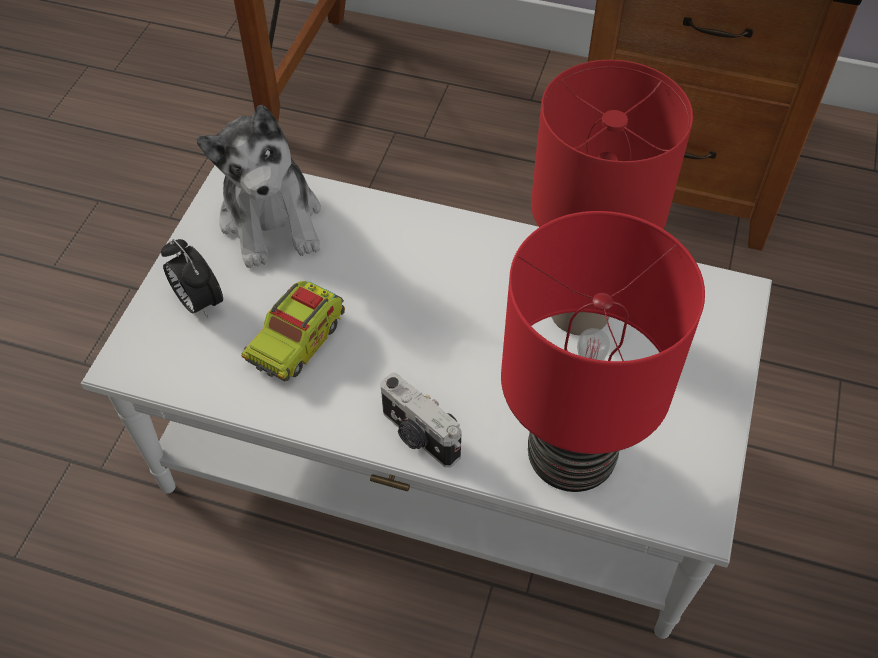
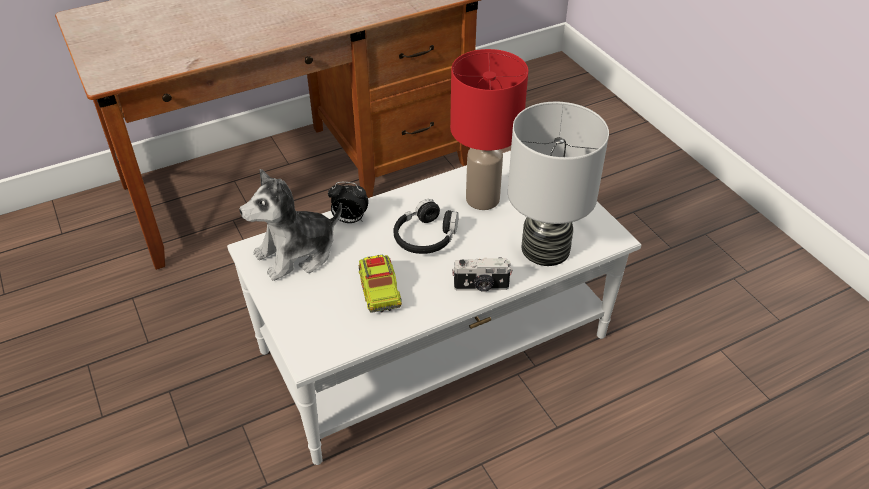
camera: 45 degrees left, 10 degrees down
alarm clock [161,239,223,318] -> alarm clock moved to [328,182,369,223]
plush toy [196,105,321,268] -> plush toy turned 120 degrees clockwise [239,169,342,281]
red table lamp [501,211,705,492] -> grey table lamp [508,102,609,266]
none -> black headphones [393,199,459,254]

